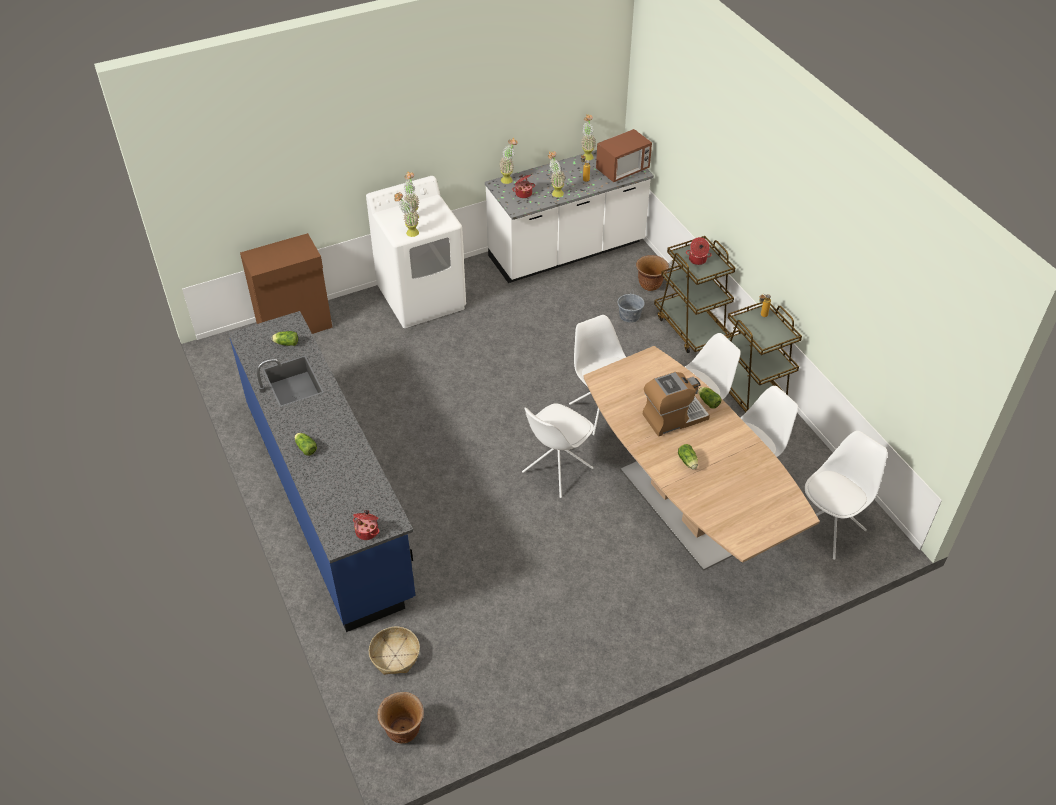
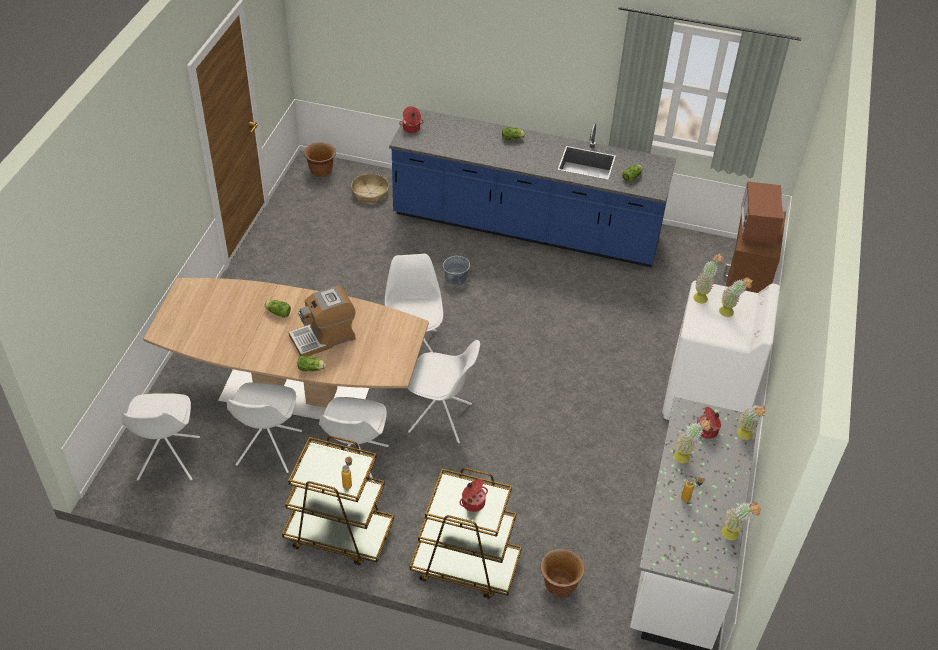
camera: 130 degrees right, 0 degrees up
microwave [596,129,652,182] -> microwave moved to [741,182,784,244]
grey bucket [618,292,645,323] -> grey bucket moved to [443,253,470,286]
coffee machine [643,372,710,437] -> coffee machine turned 45 degrees clockwise [289,286,356,356]

